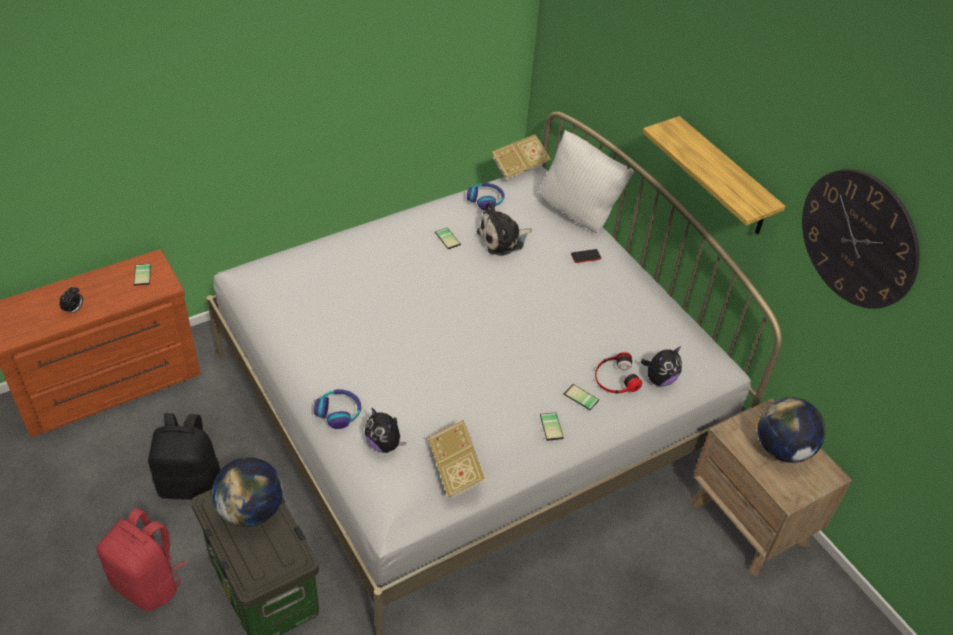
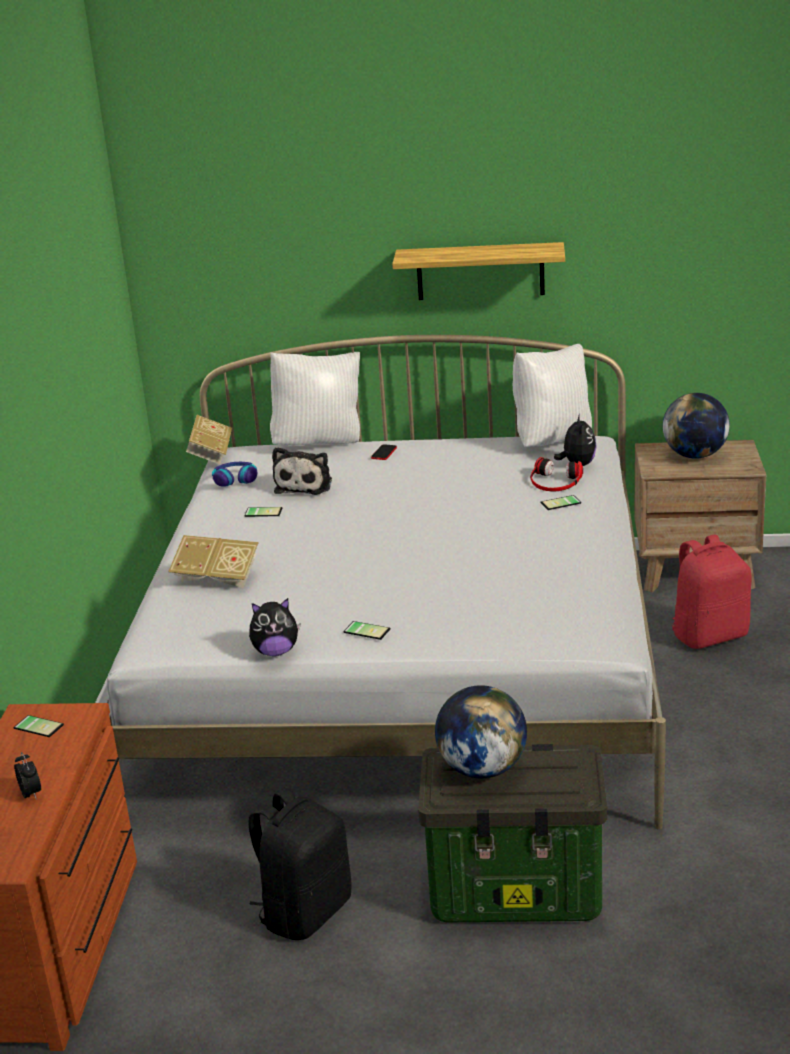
camera: 50 degrees left, 20 degrees down
red backpack [96,508,187,611] -> red backpack moved to [672,534,751,649]
headphones [314,389,361,429] -> none
plush toy [365,407,406,453] -> plush toy moved to [249,598,300,656]
book [428,420,488,498] -> book moved to [168,535,259,588]
phone [540,412,564,441] -> phone moved to [343,621,390,640]
wall clock [802,169,920,309] -> none
none -> white pillow [513,344,592,447]

